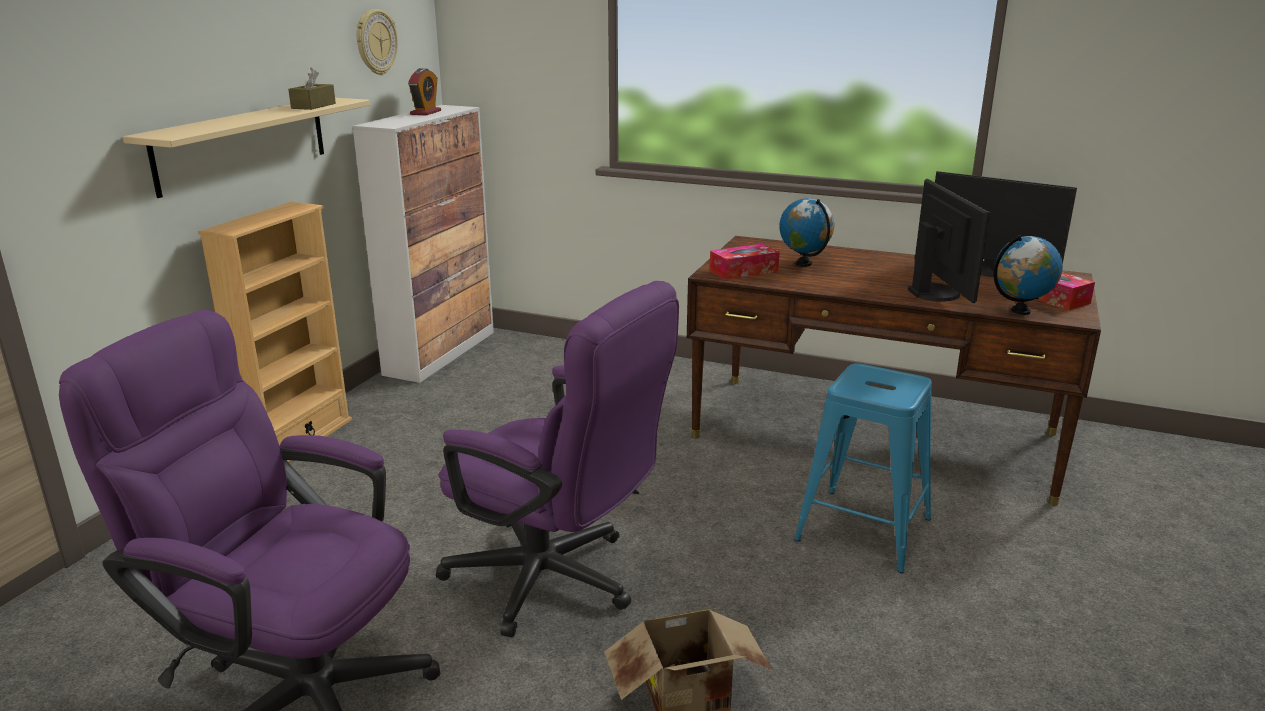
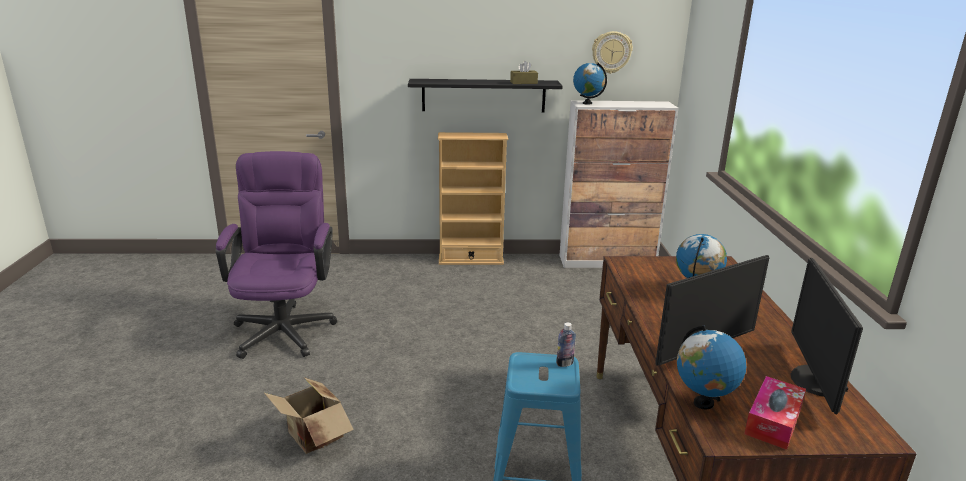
camera: 65 degrees right, 0 degrees up
beige shelf [123,98,370,198] -> black shelf [408,79,563,113]
alarm clock [408,68,441,115] -> none
purple office chair [436,281,679,637] -> none
tissue box [710,244,780,280] -> none
none -> bottle [556,322,576,367]
none -> globe [573,62,607,105]

